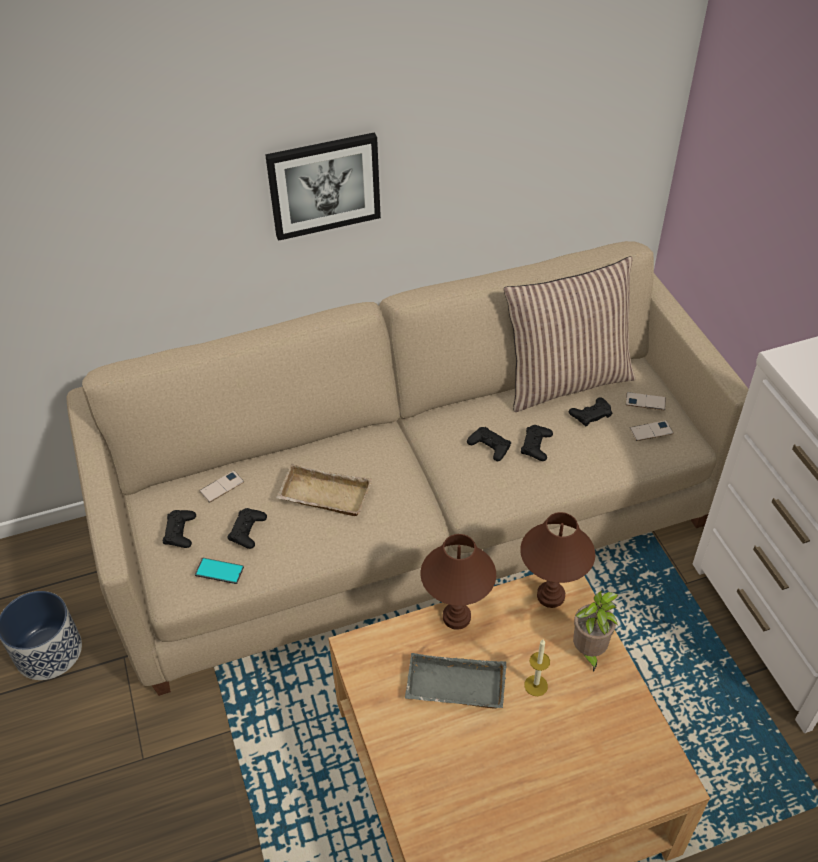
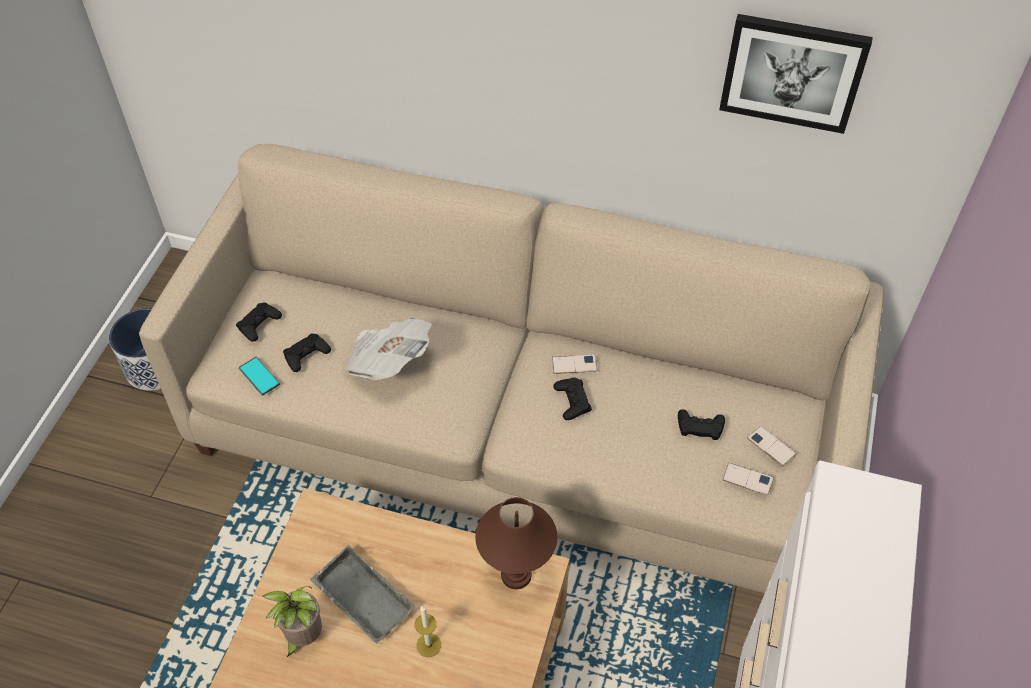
camera: 35 degrees right, 5 degrees up
phone [199,471,244,503] -> phone moved to [552,355,597,374]
picture [265,133,381,241] -> picture moved to [719,14,873,134]
beige tray [276,464,372,516] -> newspaper [343,317,432,380]
brown table lamp [421,534,496,630] -> none
pillow [504,256,635,412] -> none
black game controller [521,425,553,461] -> none
potted plant [573,590,618,672] -> potted plant moved to [263,586,322,657]

